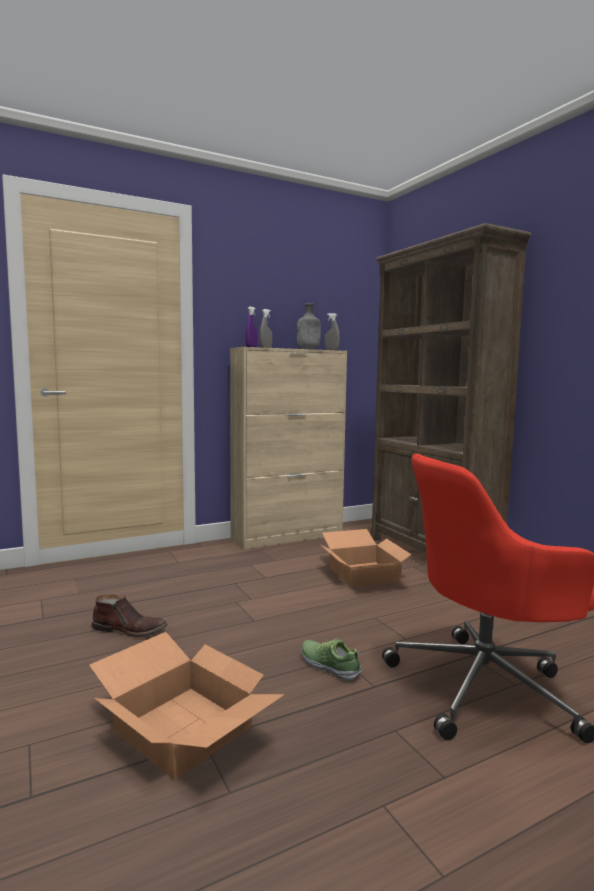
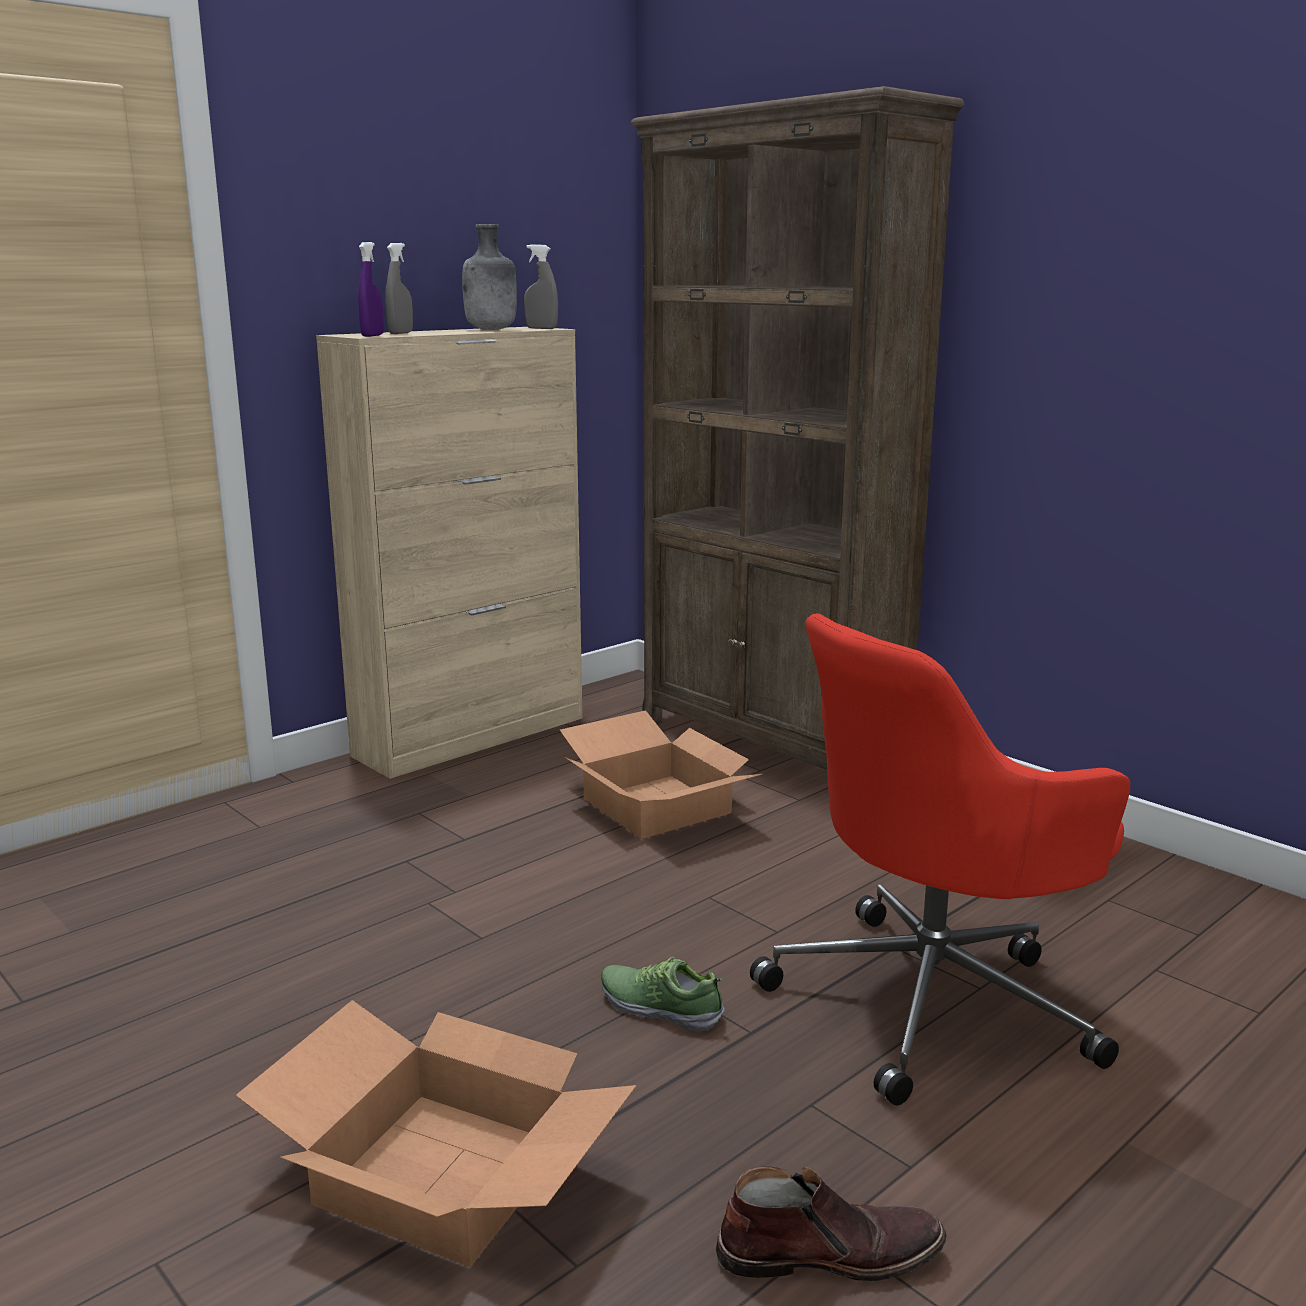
camera: 15 degrees left, 10 degrees up
brown boot [91,594,168,637] -> brown boot moved to [716,1166,947,1281]

